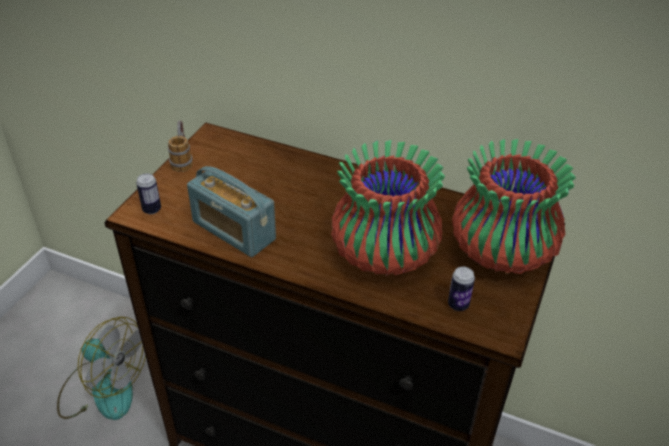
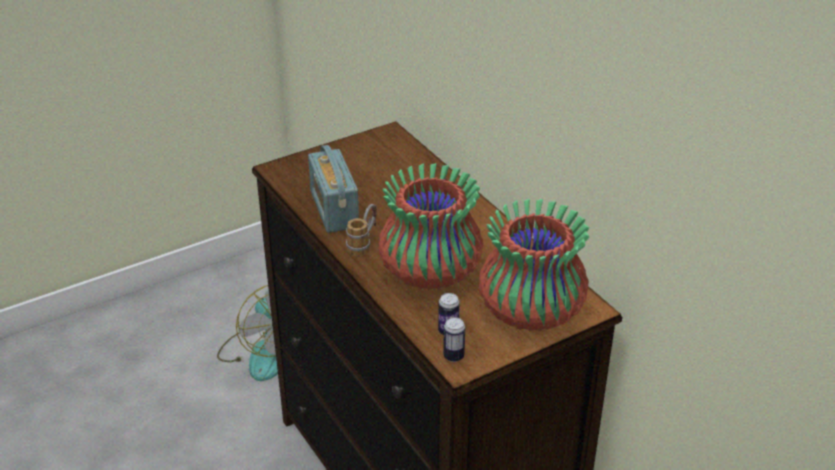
camera: 35 degrees right, 5 degrees down
can [136,173,161,214] -> can moved to [443,317,465,362]
mug [168,120,193,172] -> mug moved to [346,204,377,256]

